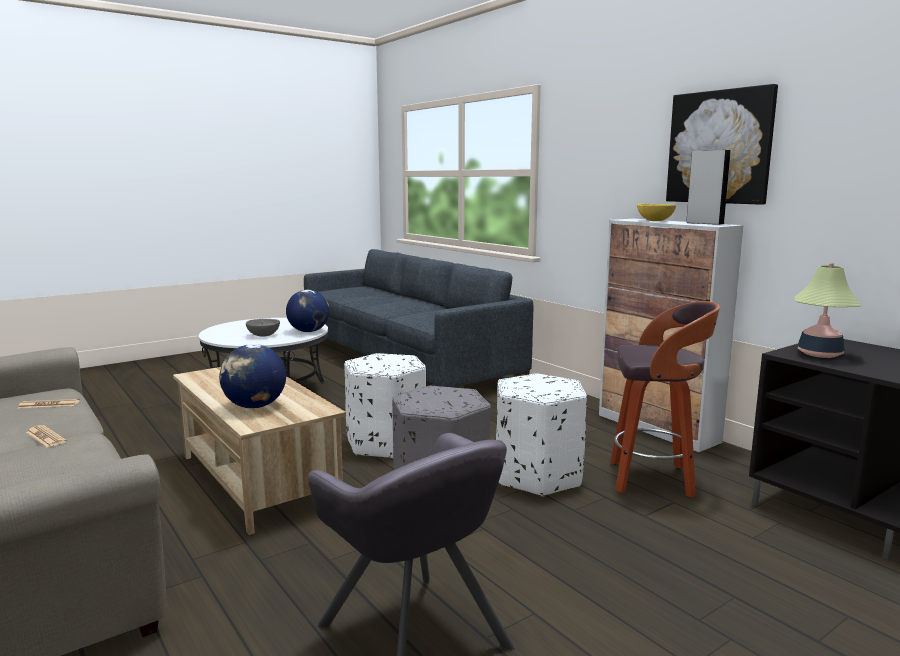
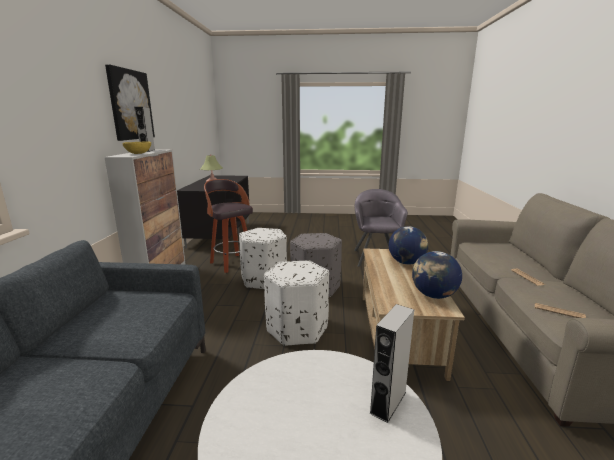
camera: 140 degrees left, 5 degrees up
grey bowl [246,319,280,337] -> none
globe [286,290,330,332] -> globe moved to [412,251,462,299]
none -> grey speaker [369,304,414,423]

